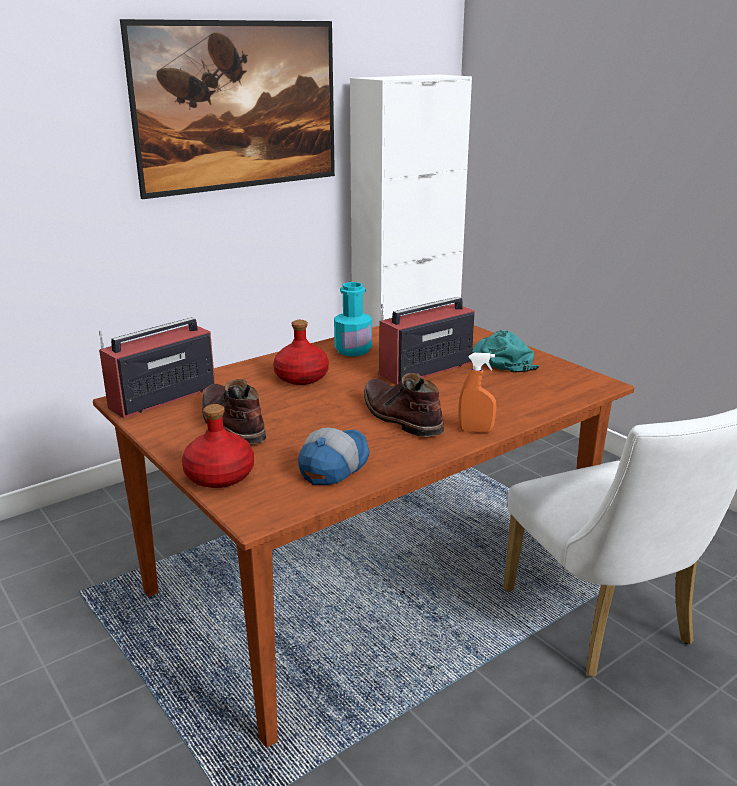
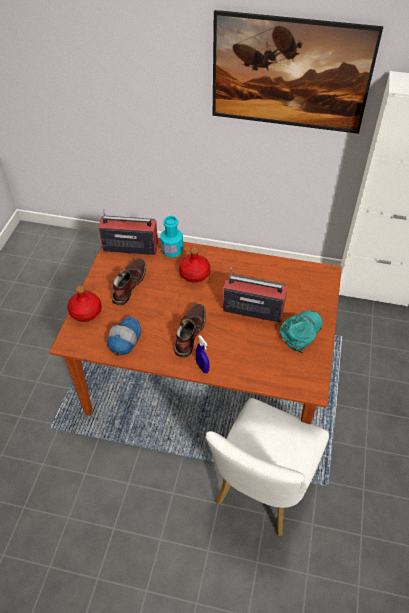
camera: 50 degrees right, 25 degrees up
cap [298,428,369,485] -> cap turned 60 degrees counterclockwise [107,317,141,355]
turquoise bottle [334,282,372,356] -> turquoise bottle moved to [160,216,183,258]
orange spray bottle [458,353,497,433] -> blue spray bottle [196,335,210,373]

